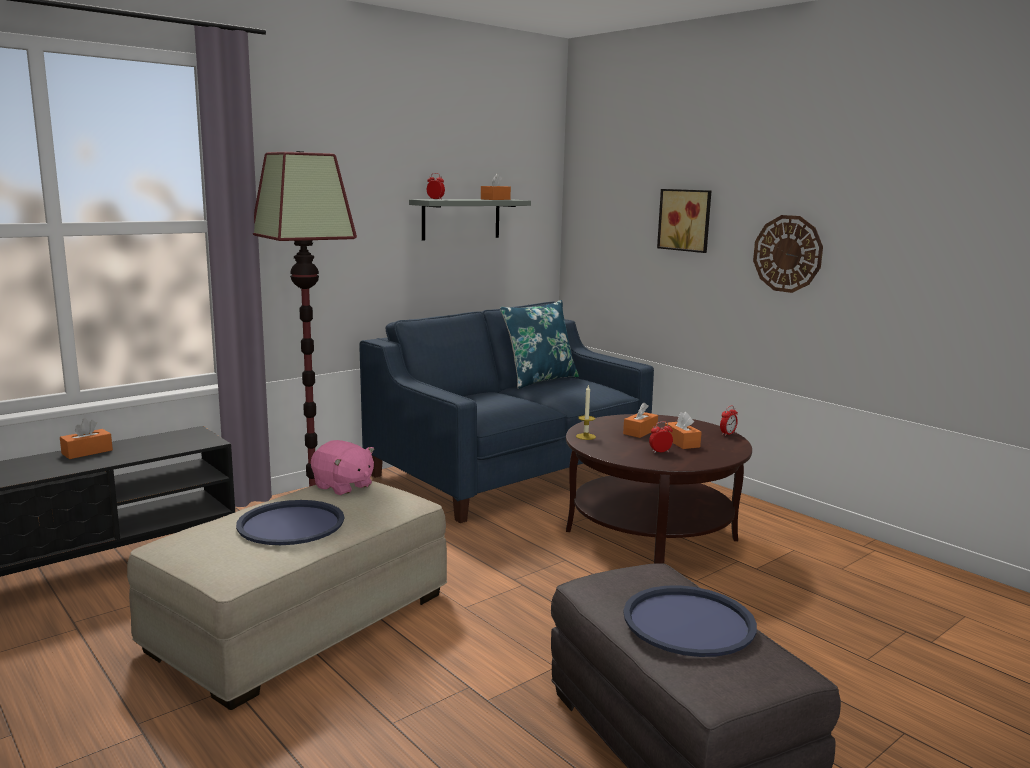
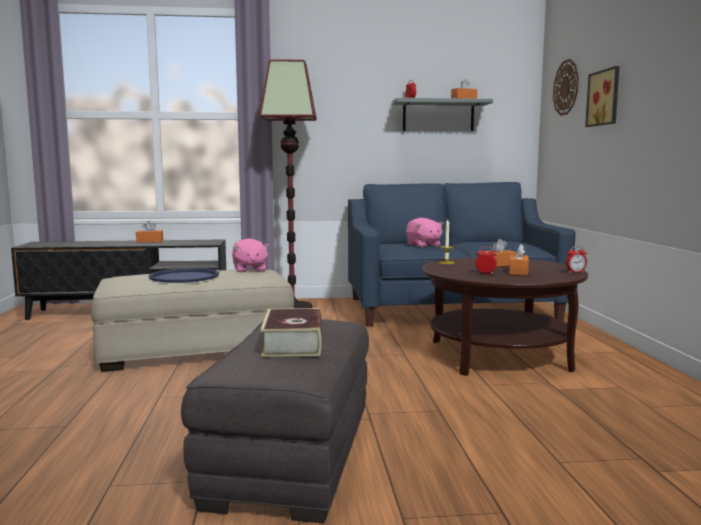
camera: 35 degrees right, 5 degrees down
blue pillow [500,300,579,389] -> none
blue tray [623,585,757,657] -> book [260,308,322,357]
wall clock [753,215,823,293] -> wall clock moved to [553,59,579,116]
none -> pink plush toy [406,218,444,248]

